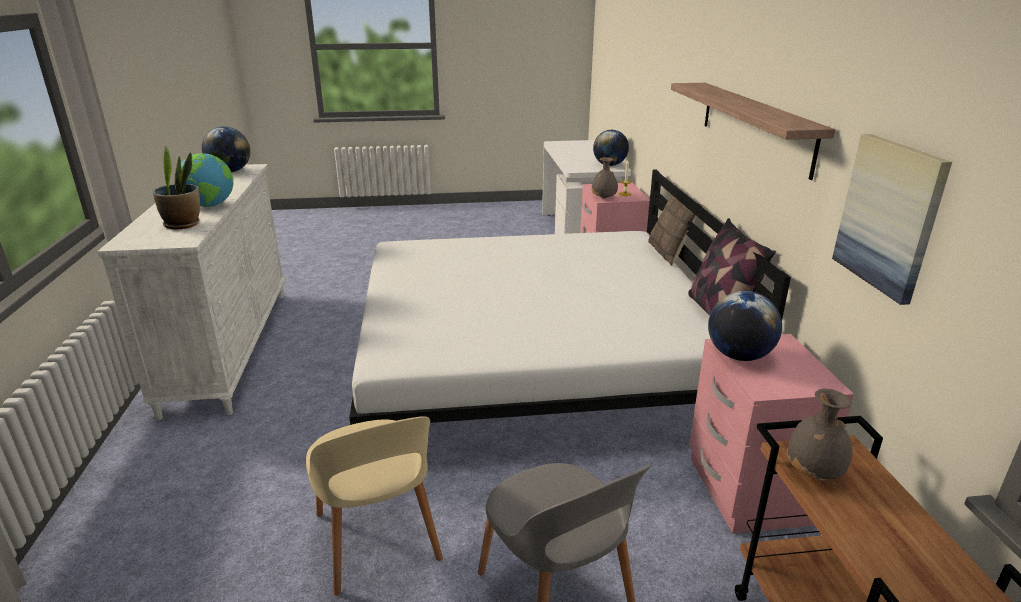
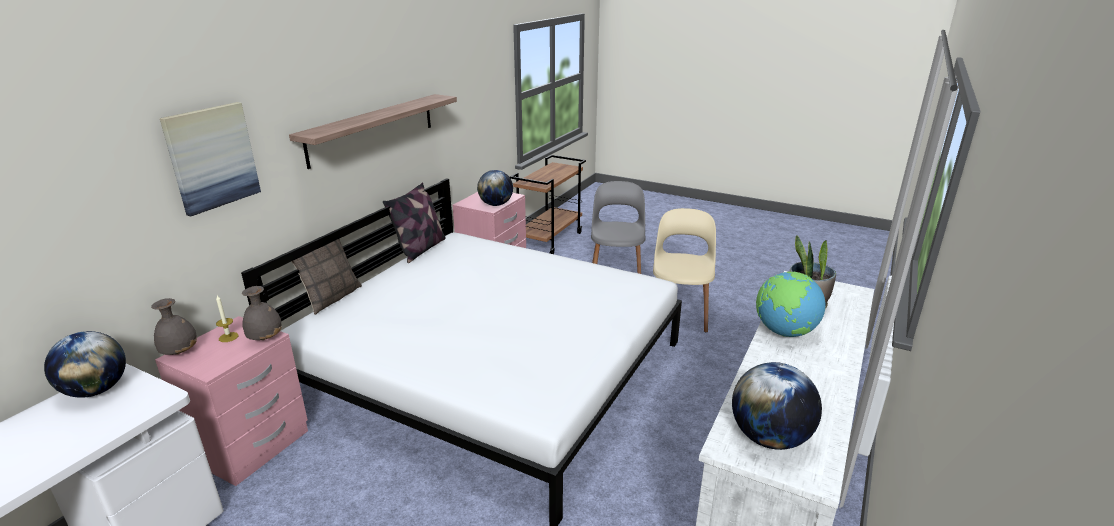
camera: 145 degrees left, 0 degrees up
grey vase [787,389,853,481] -> grey vase moved to [151,298,197,355]
picture [832,134,952,305] -> picture moved to [160,102,261,216]

